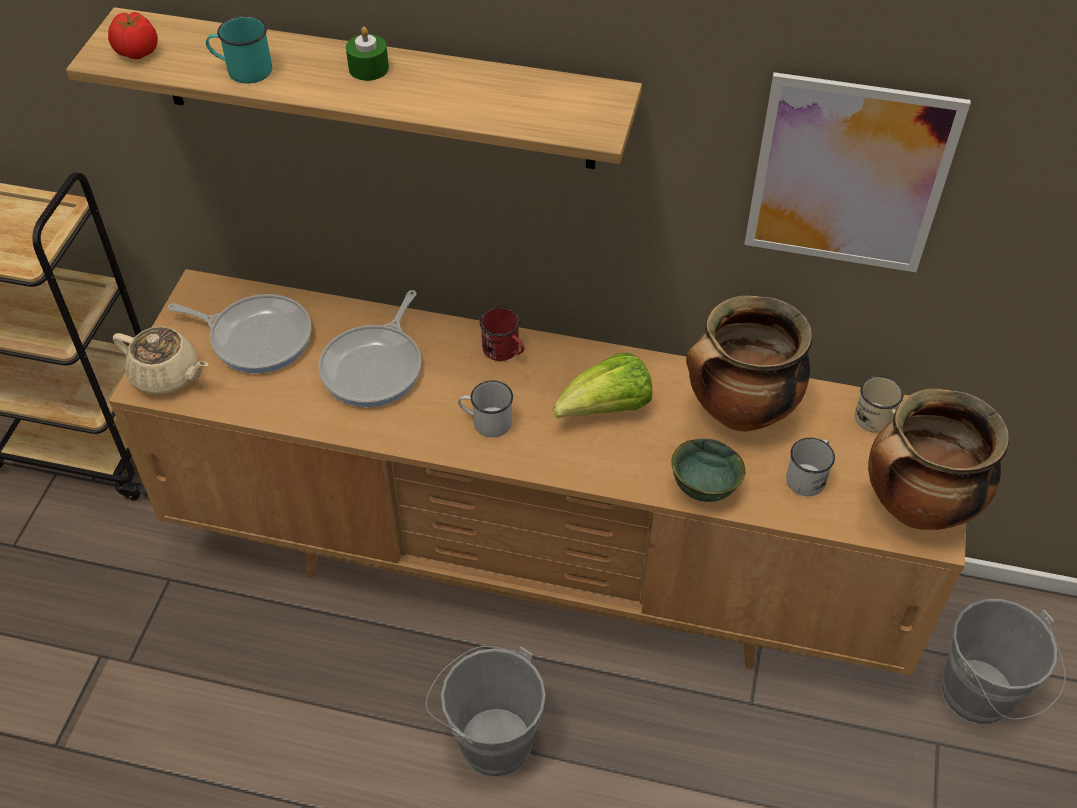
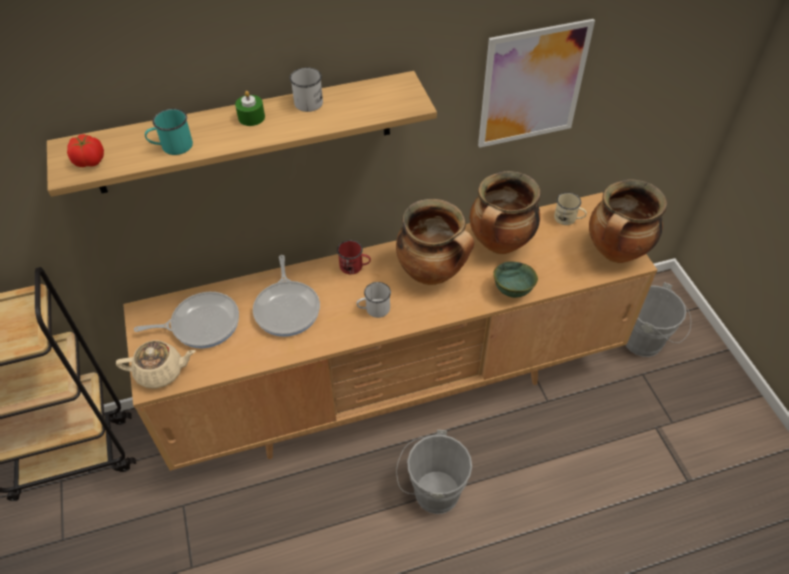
camera: 30 degrees left, 0 degrees up
lettuce [553,352,652,418] -> cooking pot [396,199,474,285]
white mug [786,438,835,496] -> white mug moved to [290,68,323,112]

